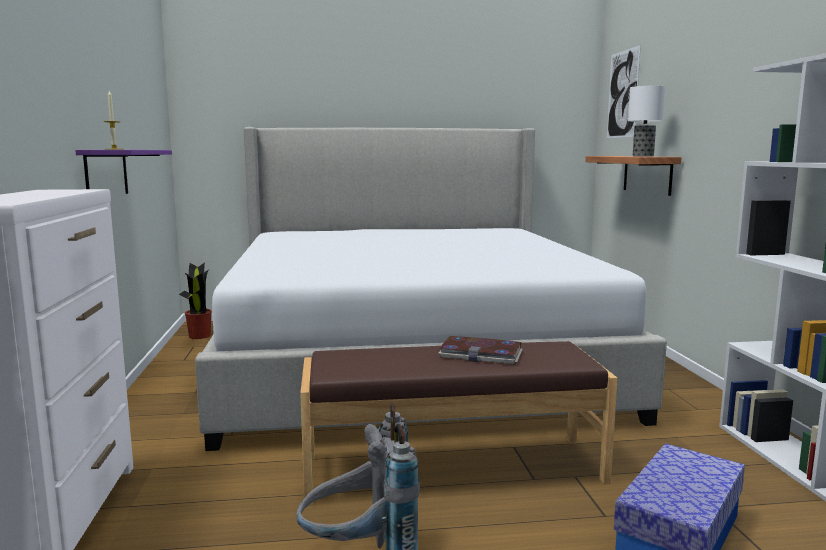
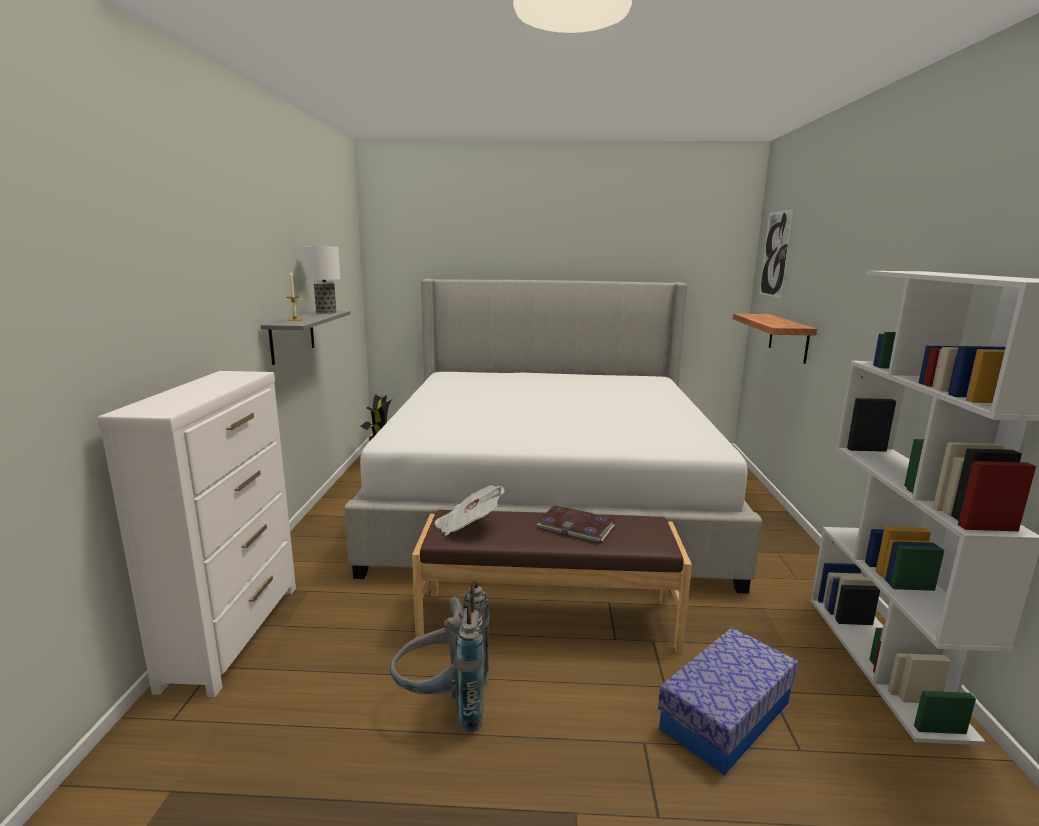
camera: 10 degrees right, 5 degrees up
purple shelf [75,150,172,194] -> grey shelf [260,310,351,365]
table lamp [628,86,666,157] -> table lamp moved to [304,246,341,314]
none -> newspaper [435,485,505,535]

